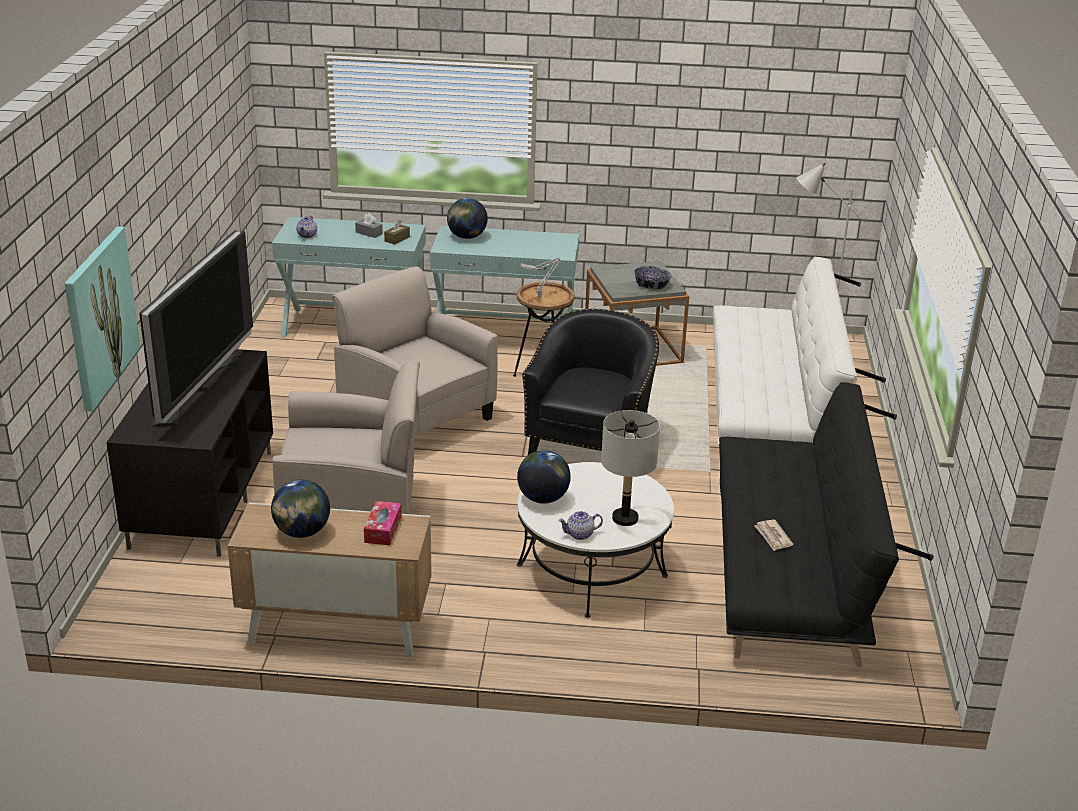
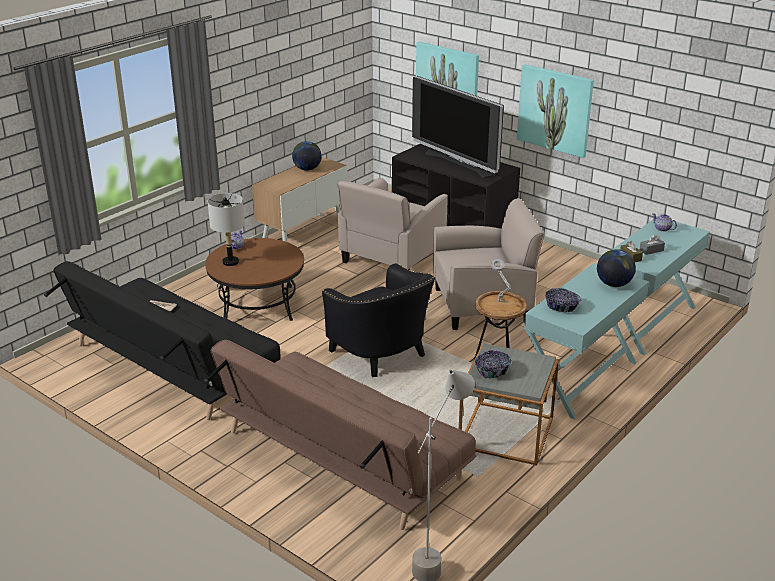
camera: 125 degrees right, 0 degrees up
tissue box [364,501,402,545] -> none
globe [517,450,571,504] -> none
white coffee table [517,462,674,618] -> brown coffee table [205,238,304,321]
white sofa [713,257,886,445] -> brown sofa [204,340,476,530]
none -> picture [517,64,594,158]
none -> bowl [545,288,581,312]

